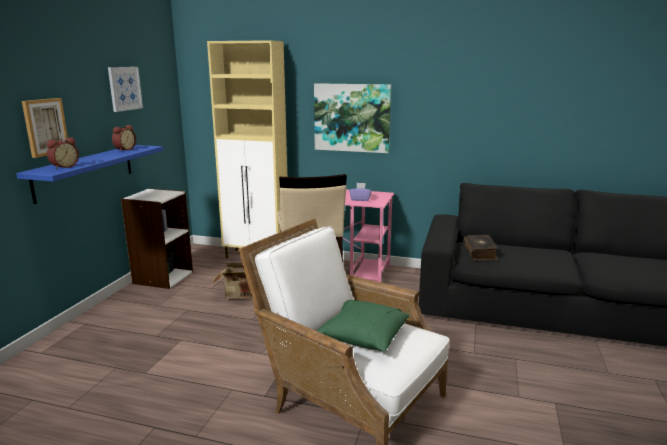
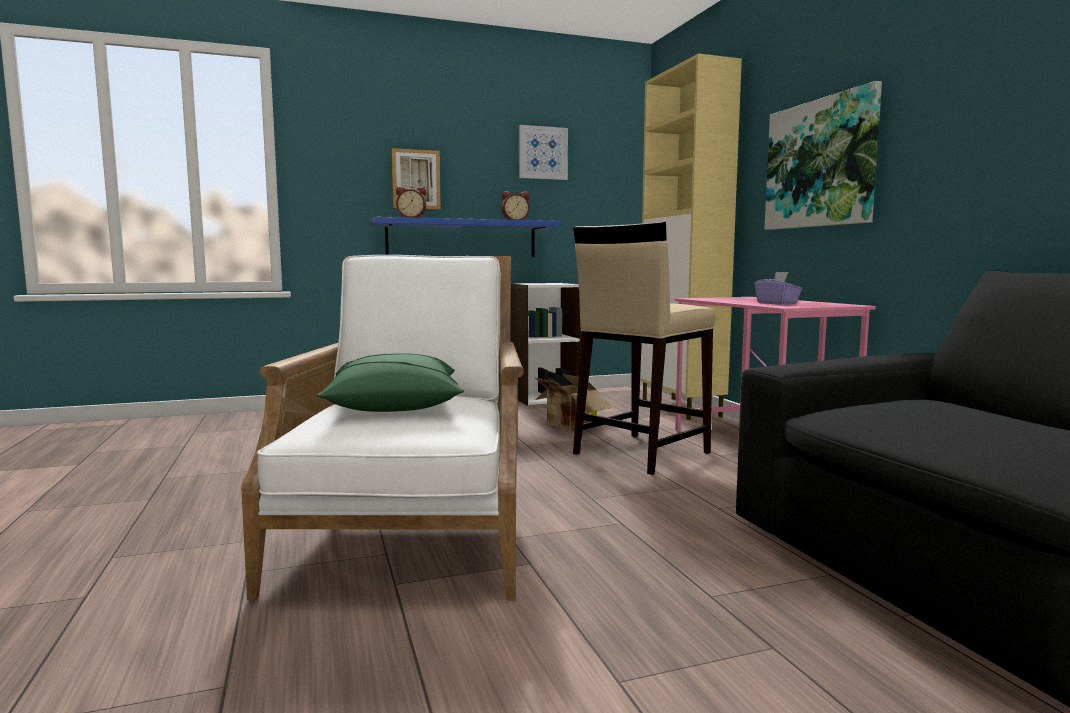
camera: 55 degrees right, 10 degrees down
book [463,235,498,260] -> none

